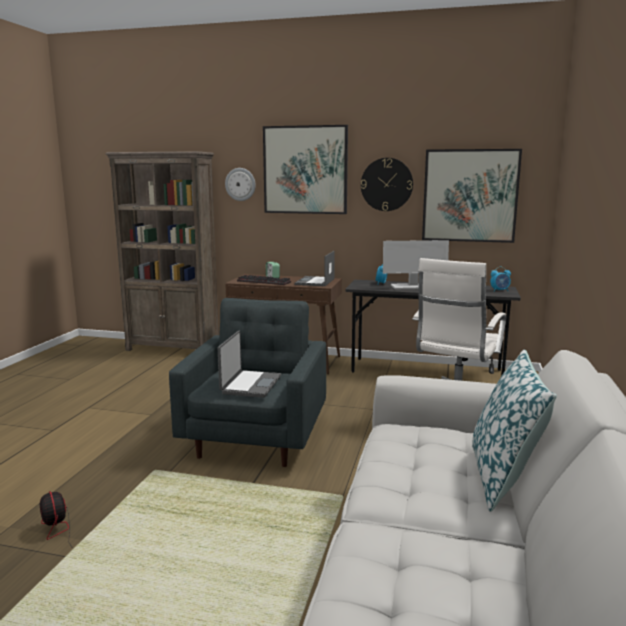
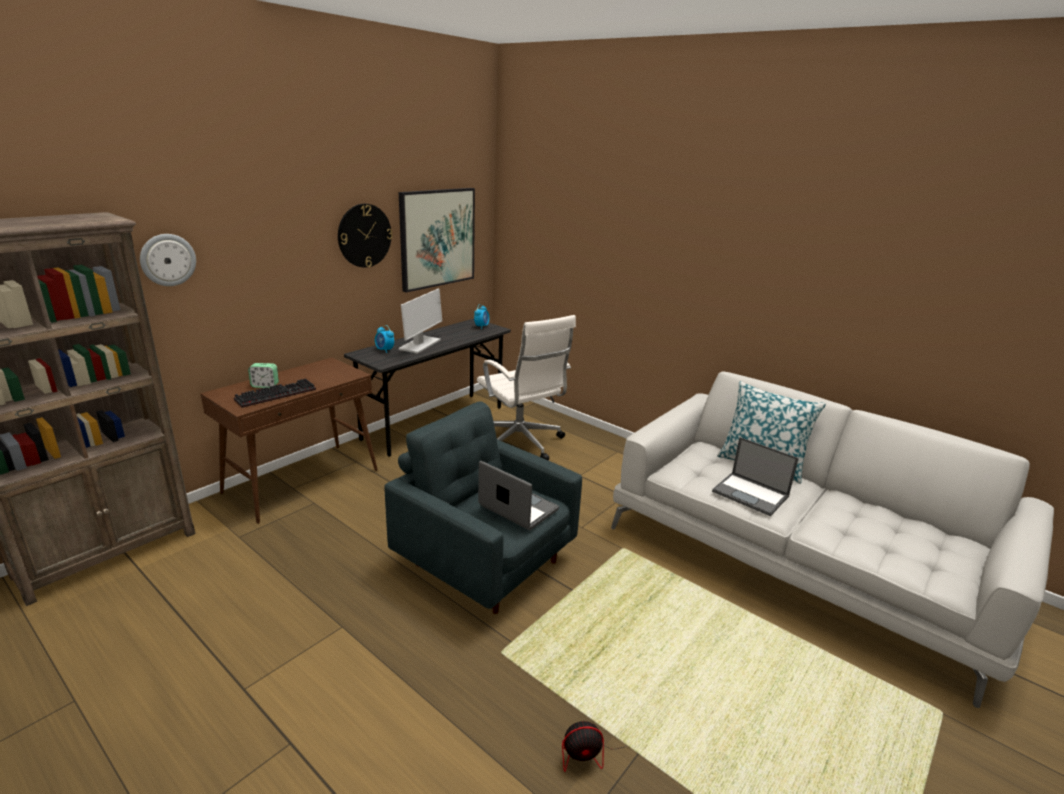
camera: 65 degrees left, 10 degrees up
picture [263,125,348,214] -> none
laptop [294,251,335,286] -> laptop moved to [712,437,799,516]

